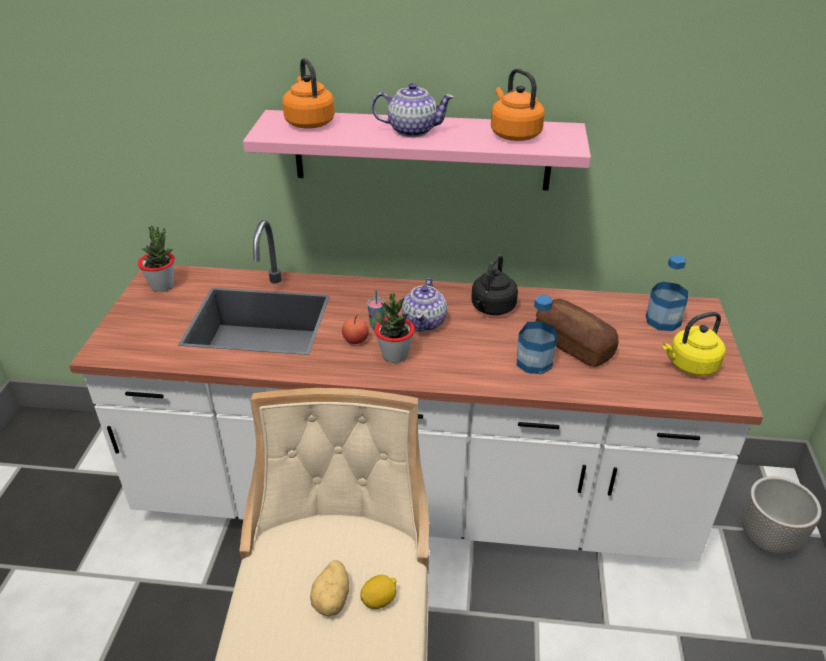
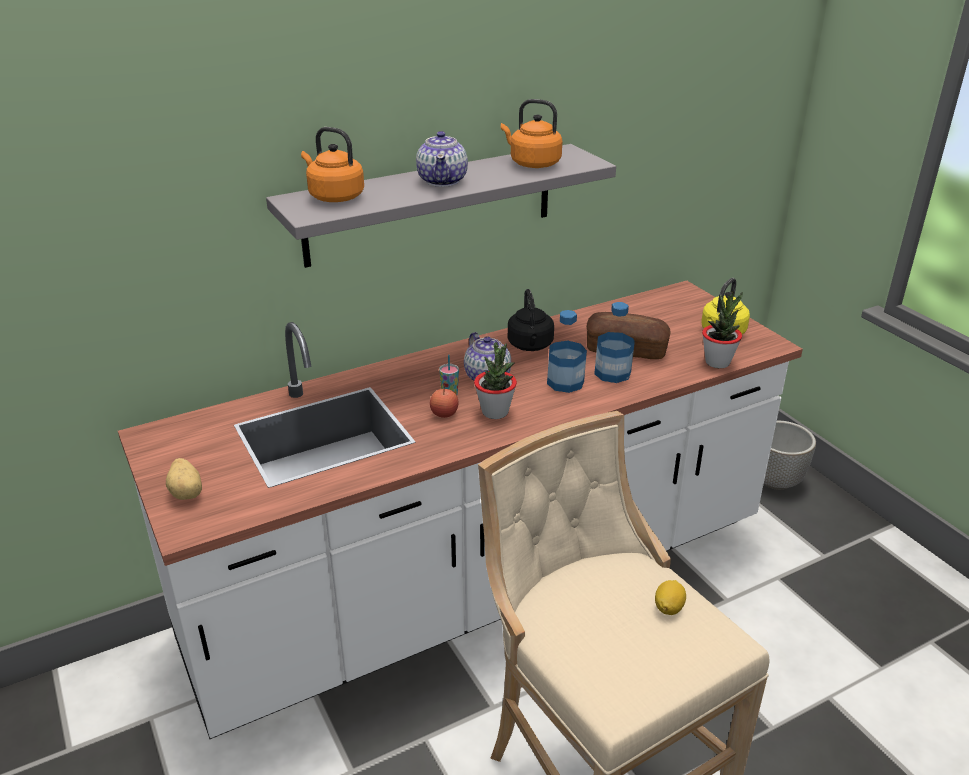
camera: 35 degrees left, 5 degrees down
potted plant [138,225,175,292] -> potted plant moved to [702,292,743,368]
pink shelf [243,110,591,191] -> grey shelf [266,144,616,268]
potato [310,560,349,617] -> potato moved to [166,458,202,500]
teapot [372,83,454,137] -> teapot turned 120 degrees clockwise [416,131,468,187]
bottle [646,255,688,331] -> bottle moved to [547,310,587,393]

